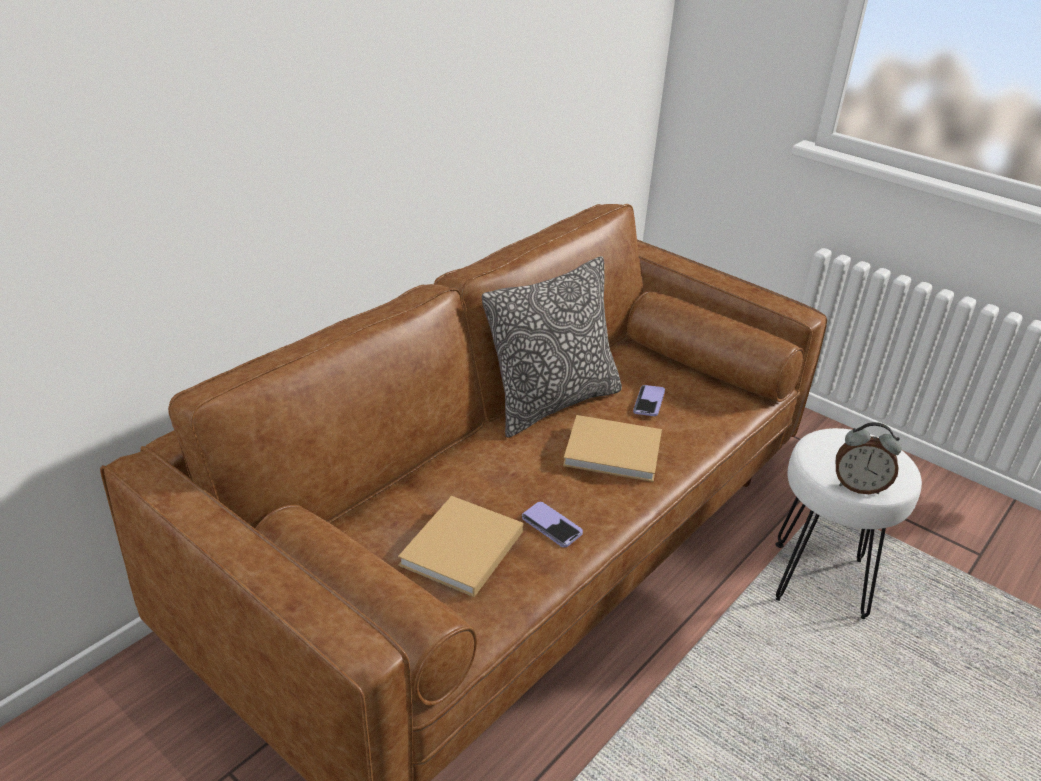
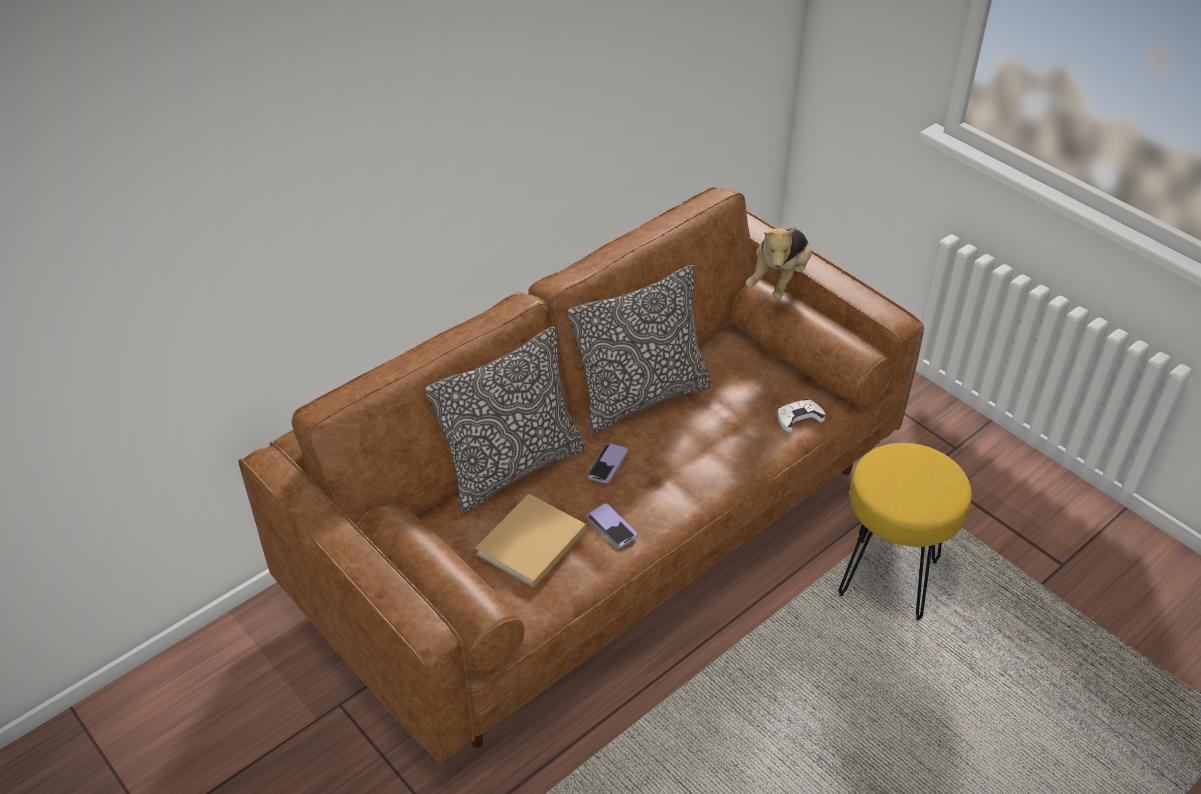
camera: 10 degrees right, 10 degrees up
beige book [563,415,662,482] -> none
phone [633,385,665,416] -> phone moved to [587,443,628,483]
white stool [775,428,922,619] -> yellow stool [839,443,972,621]
alarm clock [835,422,902,494] -> none
none -> pillow [425,327,585,513]
none -> plush toy [745,227,812,299]
none -> white game controller [777,399,826,432]

